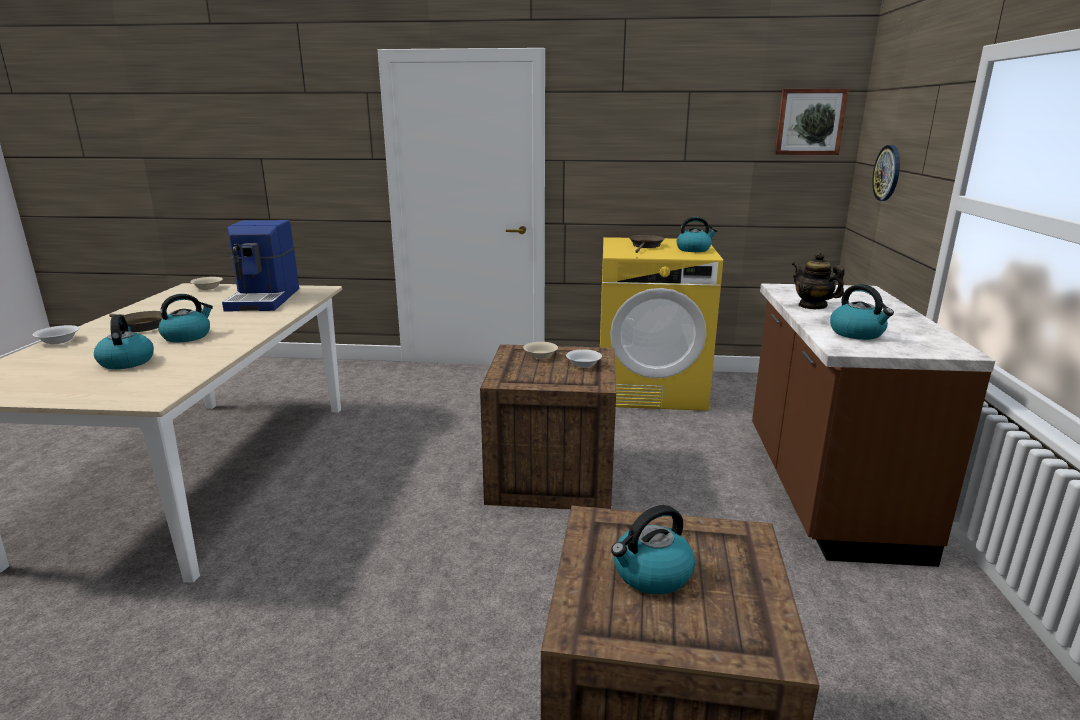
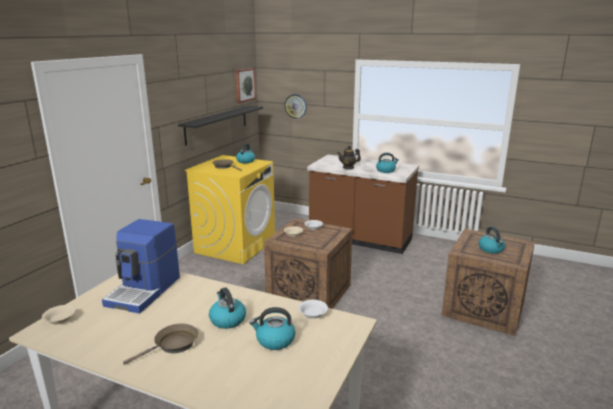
camera: 70 degrees left, 0 degrees up
white bowl [33,325,79,344] -> white bowl moved to [298,300,328,319]
coffee machine [222,220,299,311] -> coffee machine turned 90 degrees clockwise [102,219,180,314]
none -> black shelf [178,106,263,146]

